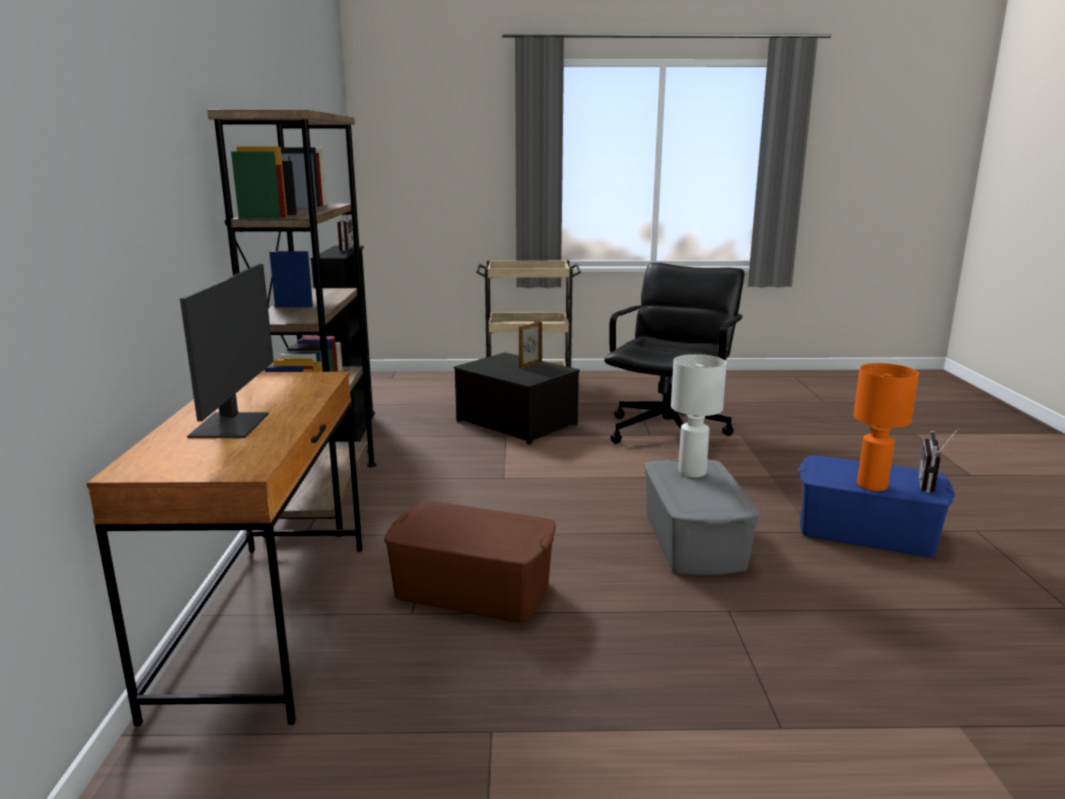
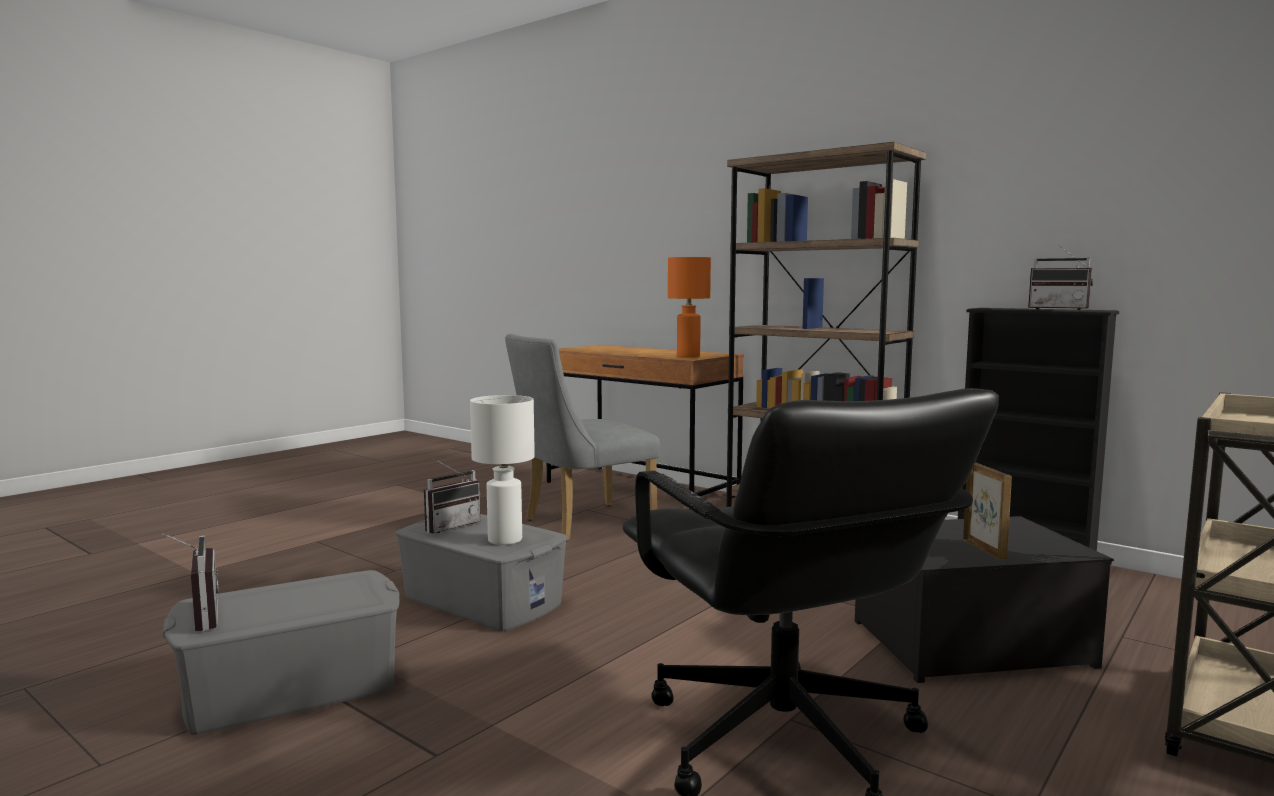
camera: 130 degrees right, 10 degrees down
monitor [180,264,274,438] -> none
brown storage box [384,501,556,623] -> grey chair [505,334,660,542]
blue storage box [799,455,955,557] -> grey storage box [162,570,400,735]
orange table lamp [853,363,919,491] -> orange table lamp moved to [668,257,711,358]
none -> radio [424,458,480,534]

